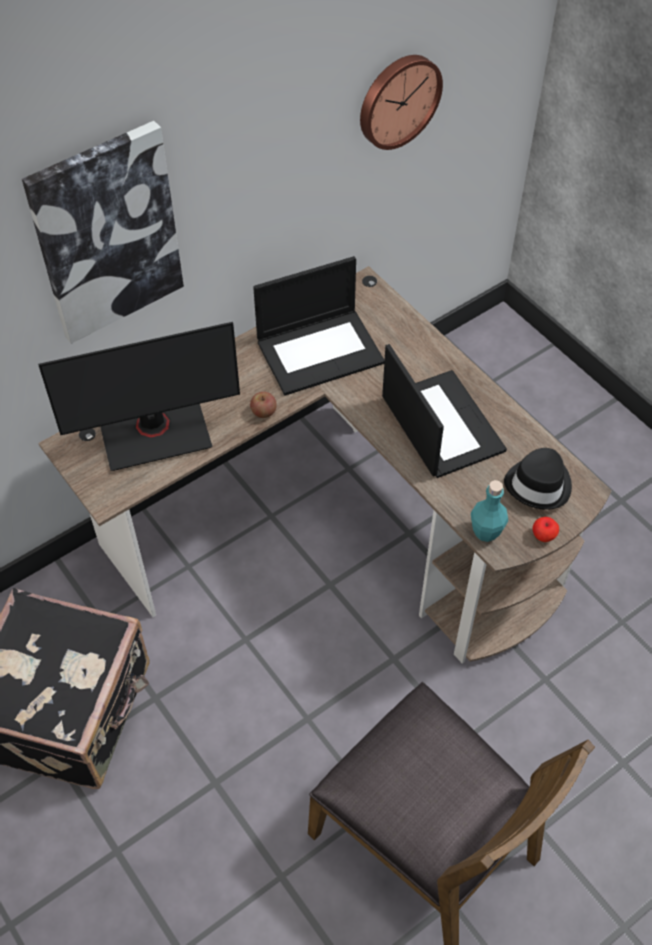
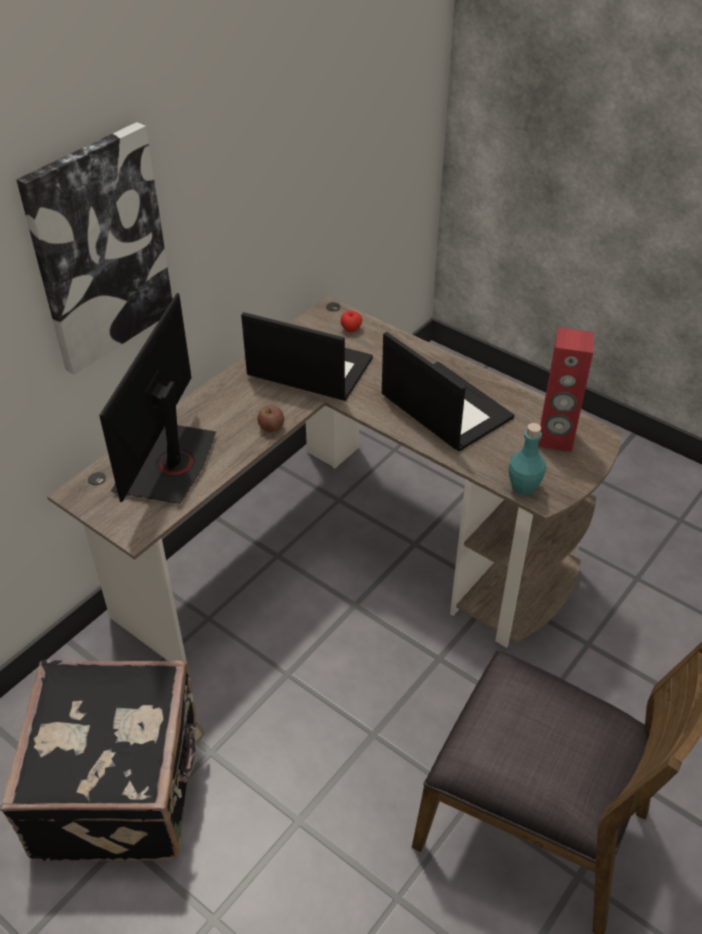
camera: 15 degrees left, 10 degrees down
monitor [38,322,240,471] -> monitor turned 135 degrees clockwise [99,293,216,504]
laptop [253,256,385,396] -> laptop turned 120 degrees counterclockwise [241,312,373,401]
wall clock [360,55,443,150] -> none
black hat [504,448,572,510] -> red speaker [538,327,594,452]
apple [532,517,559,542] -> apple moved to [341,311,362,332]

